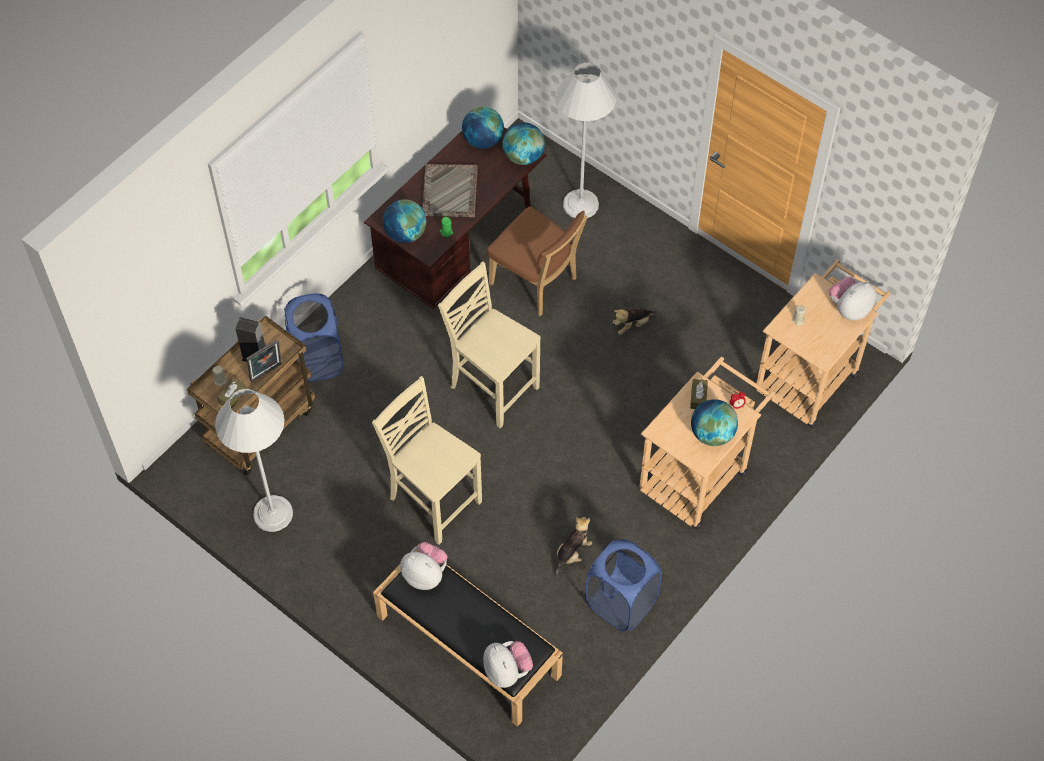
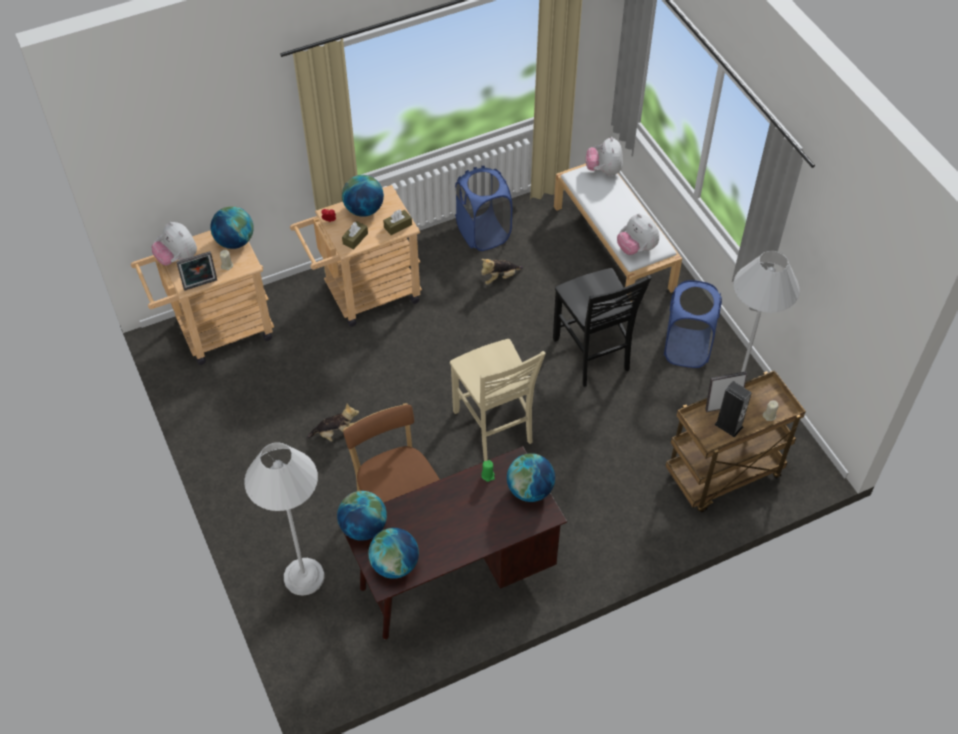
camera: 155 degrees left, 5 degrees down
brown tissue box [217,377,246,409] -> brown tissue box moved to [383,210,412,235]
blue laundry basket [284,293,344,382] -> blue laundry basket moved to [664,280,722,368]
beige chair [372,376,482,545] -> black chair [553,268,651,387]
black bench [373,544,563,727] -> white bench [554,163,682,302]
grey tray [423,164,478,217] -> none
plush toy [829,277,876,320] -> plush toy turned 60 degrees clockwise [152,221,197,266]
none -> picture frame [176,251,217,291]
none -> globe [210,206,254,249]

